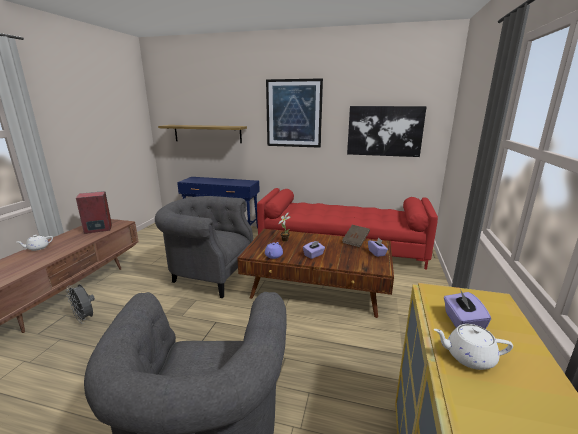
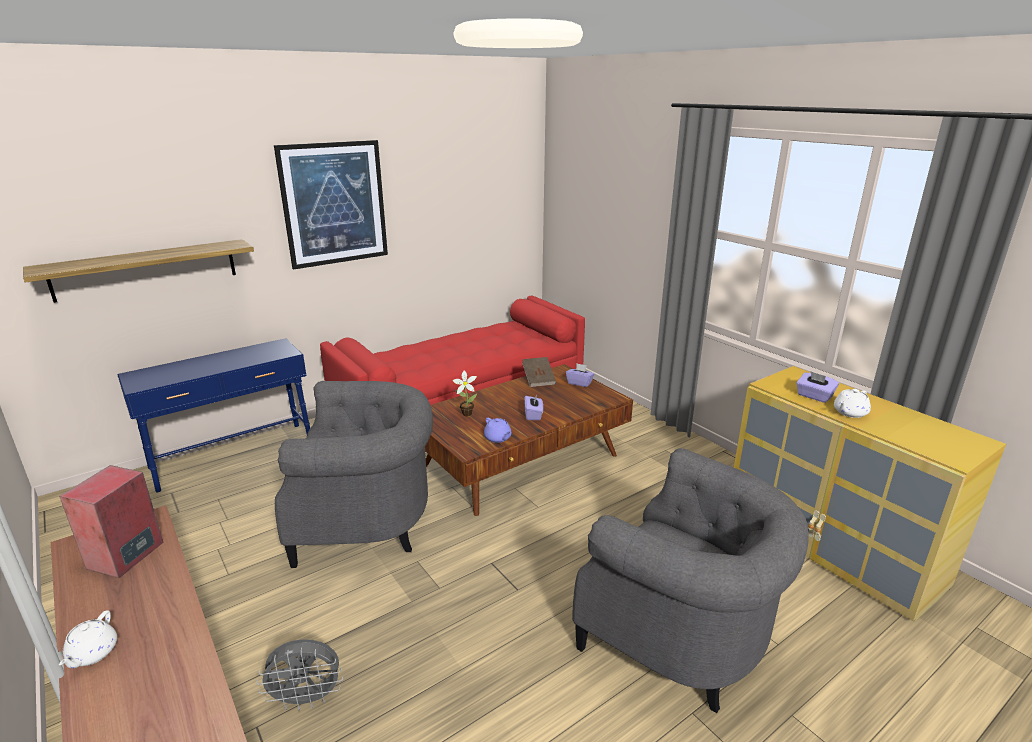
camera: 50 degrees left, 5 degrees up
grey armchair [155,196,253,298] -> grey armchair turned 150 degrees counterclockwise [275,381,433,568]
picture [347,106,427,157] -> none

